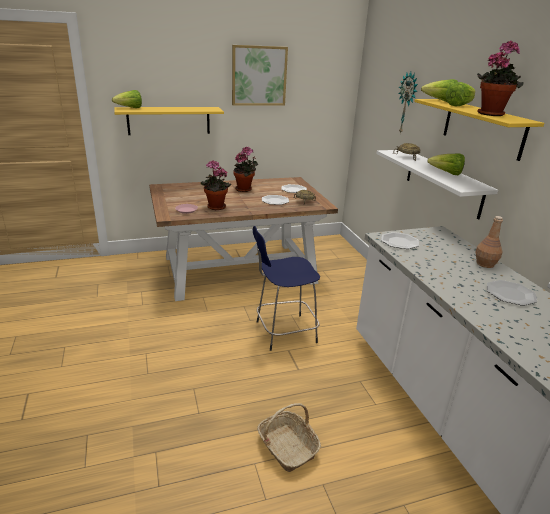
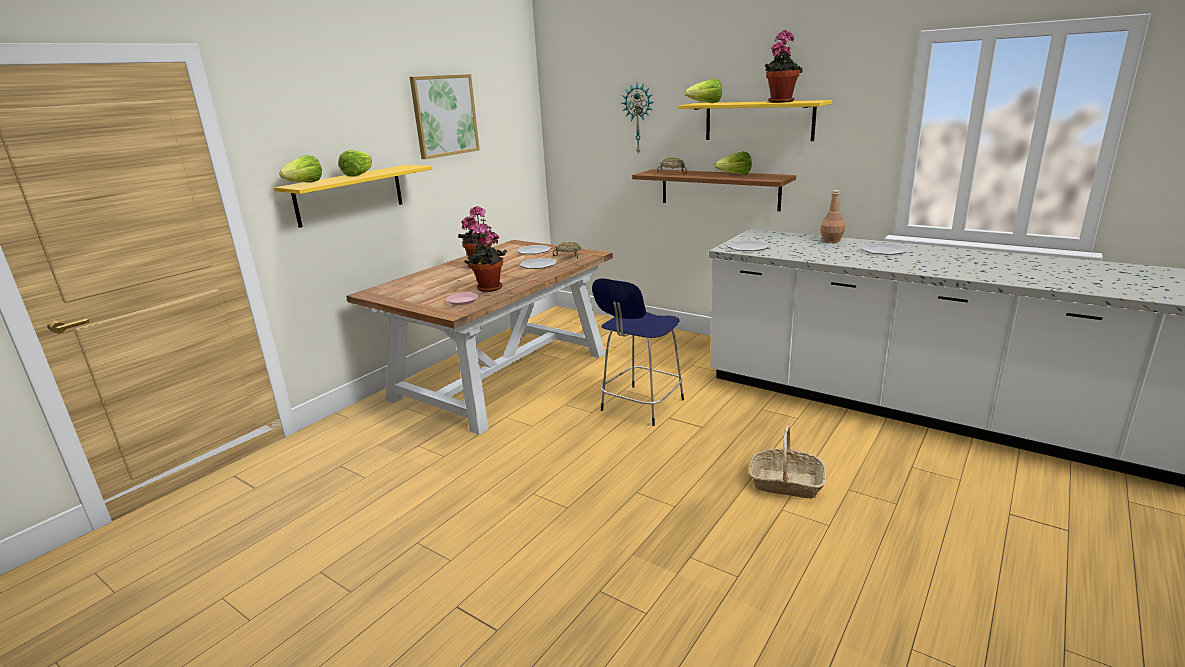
camera: 35 degrees left, 5 degrees down
white shelf [376,150,498,219] -> brown shelf [632,169,796,211]
lettuce [446,82,475,106] -> lettuce moved to [338,150,372,177]

